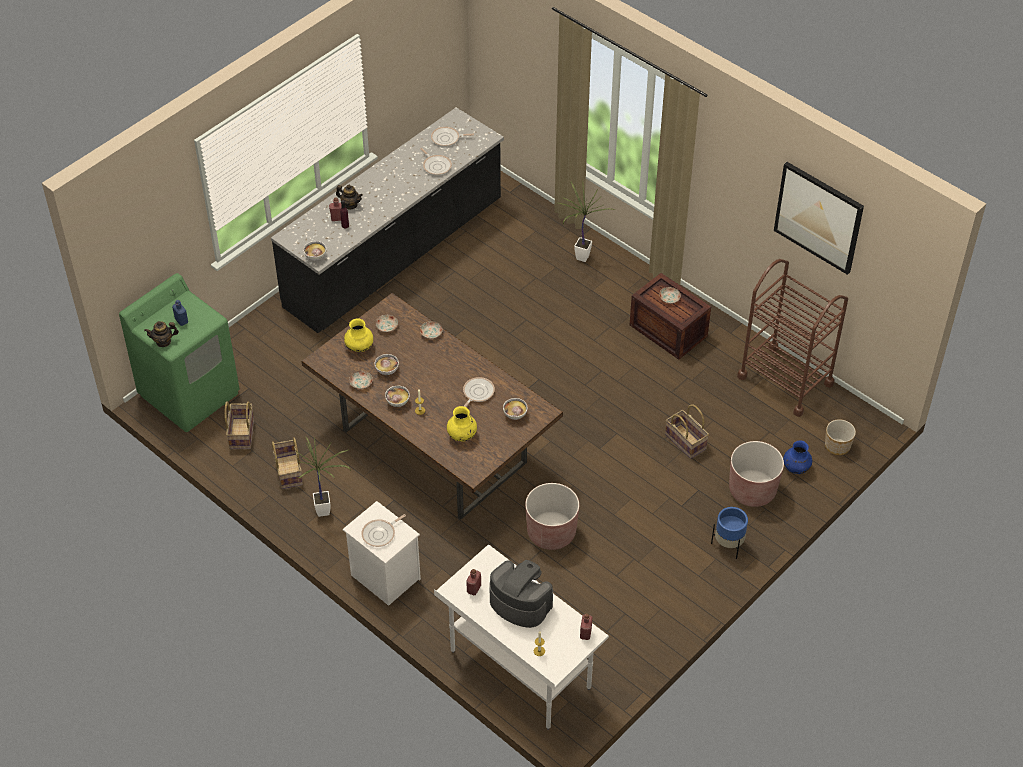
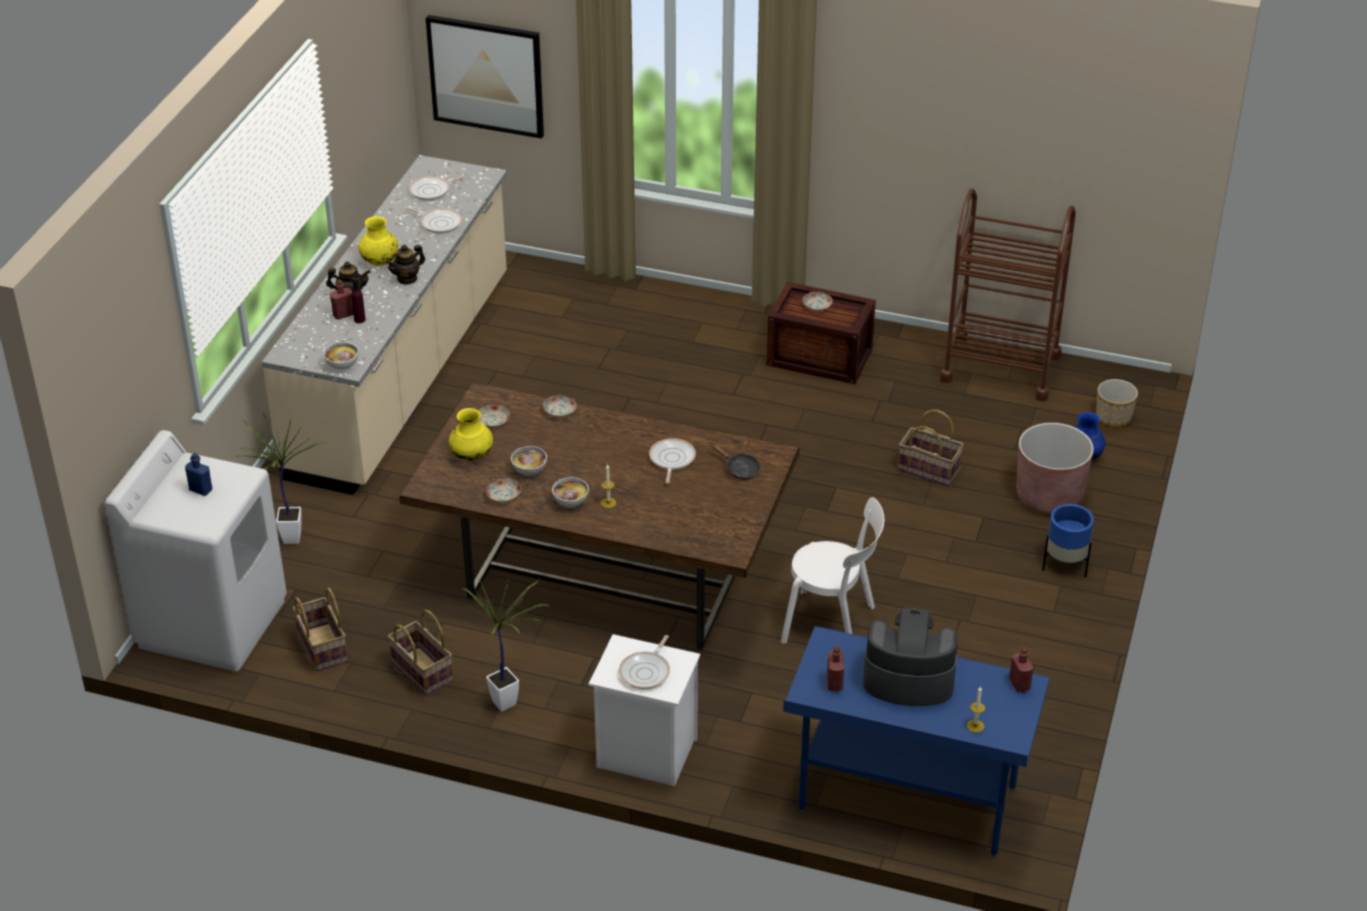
camera: 25 degrees left, 10 degrees down
green washing machine [119,273,239,432] -> white washing machine [105,430,287,671]
teapot [144,321,179,347] -> teapot moved to [386,245,425,285]
black counter [271,107,504,333] -> beige counter [262,155,507,495]
white desk [434,545,609,730] -> blue desk [783,626,1050,858]
yellow vase [447,406,477,441] -> yellow vase moved to [358,216,399,266]
bowl [503,398,527,420] -> black frying pan [711,443,760,479]
brown planter [525,483,579,550] -> white chair [781,497,884,643]
potted plant [558,181,615,262] -> potted plant moved to [234,412,327,544]
picture [774,162,864,275] -> picture moved to [426,15,544,139]

